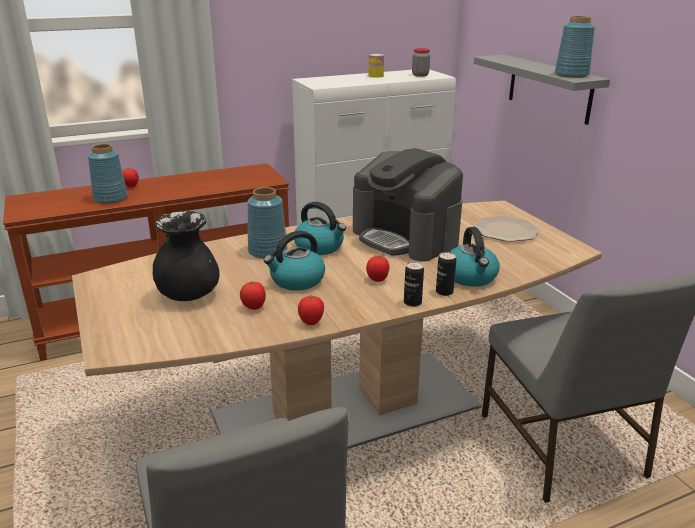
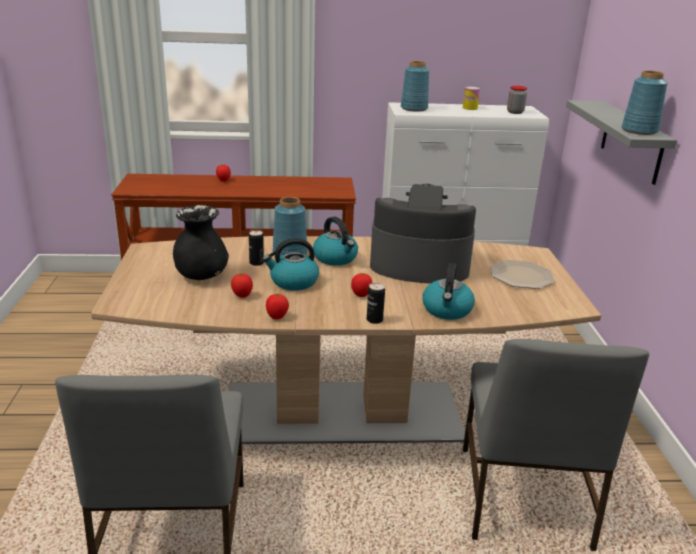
camera: 20 degrees right, 0 degrees up
blue vase [88,144,127,204] -> blue vase moved to [401,61,429,112]
coffee machine [353,148,463,262] -> coffee machine turned 120 degrees clockwise [370,184,476,283]
can [436,252,456,296] -> can moved to [249,230,264,266]

